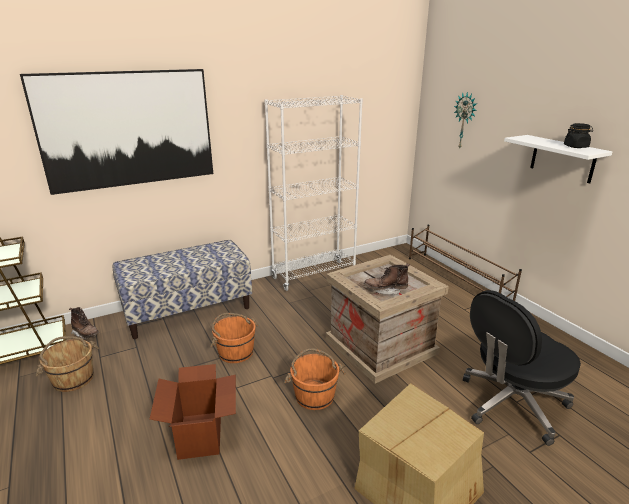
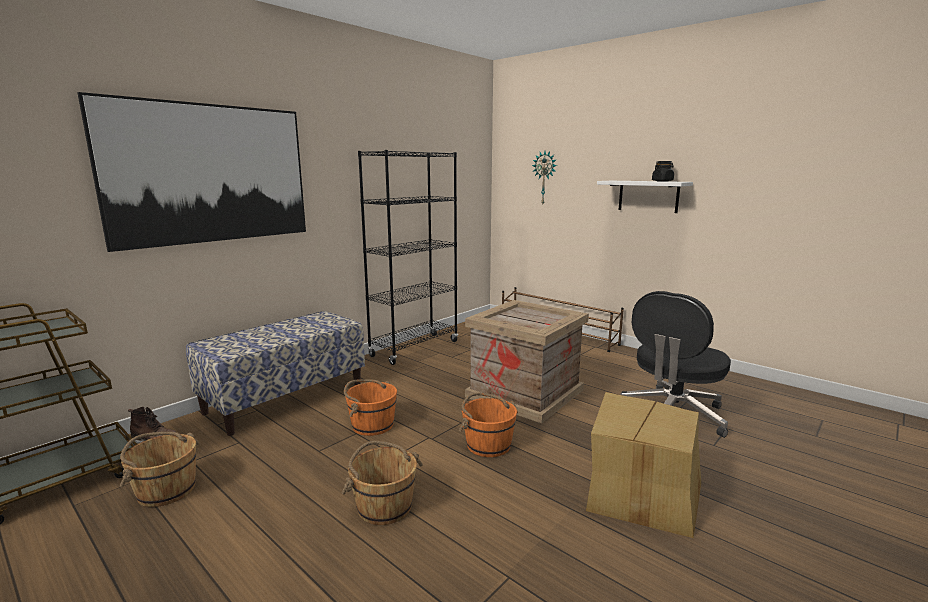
camera: 20 degrees left, 10 degrees down
cardboard box [150,364,236,460] -> brown bucket [342,441,423,525]
white bookcase [265,95,363,291] -> black bookcase [358,150,458,365]
brown boot [364,264,410,295] -> none

